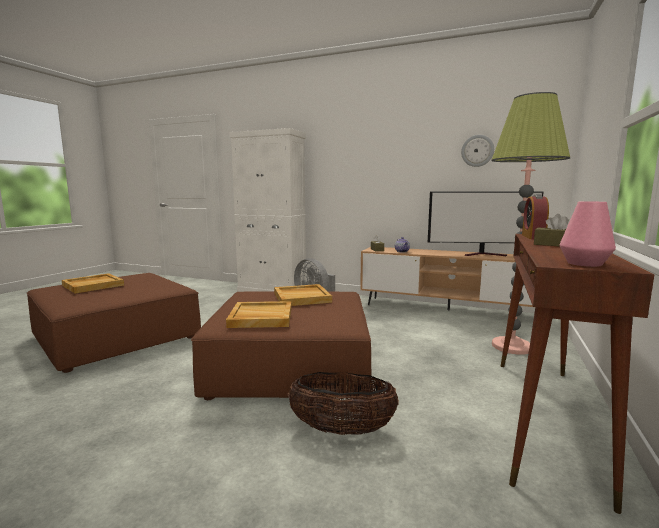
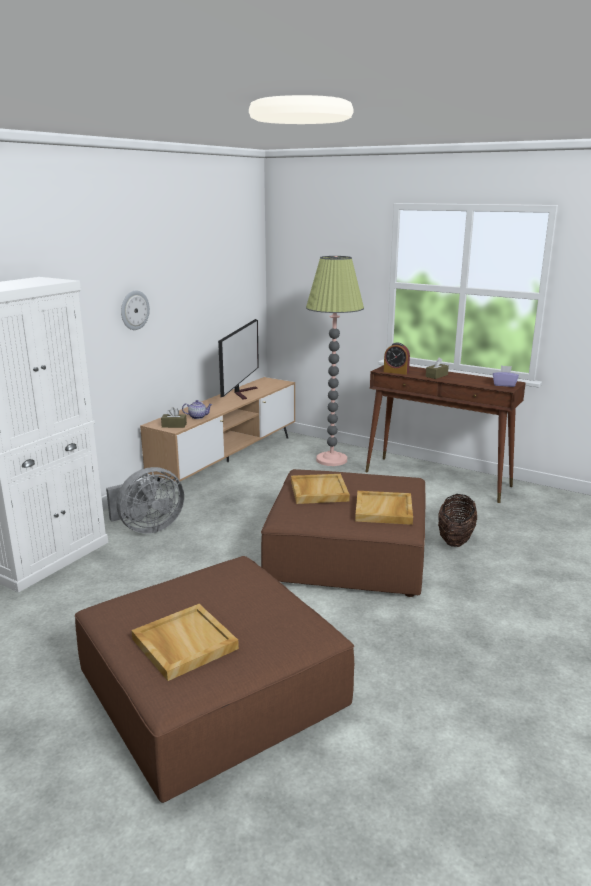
camera: 80 degrees left, 10 degrees up
wall clock [461,135,494,167] -> wall clock moved to [121,291,150,330]
pink vase [560,201,616,267] -> purple tissue box [493,366,519,387]

